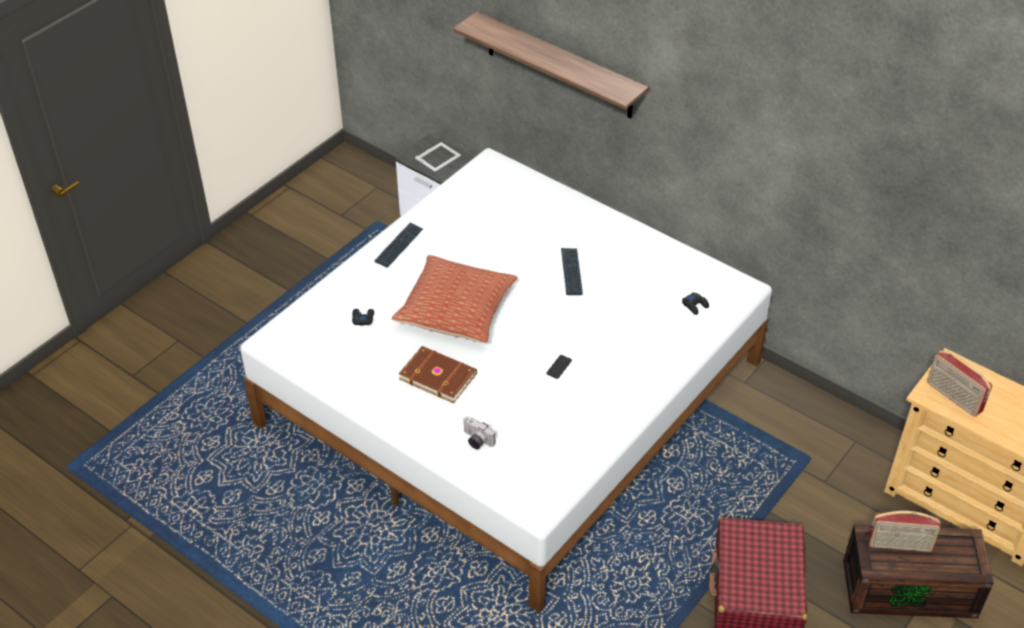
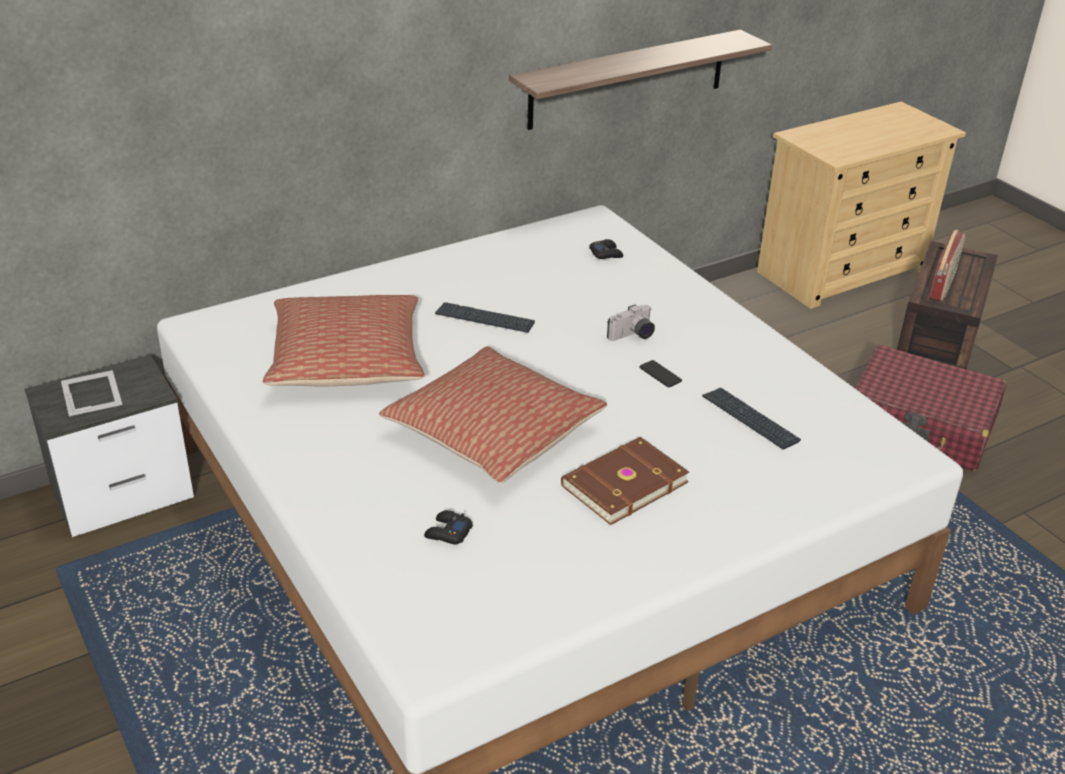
camera: 70 degrees left, 10 degrees down
keyboard [374,223,423,268] -> keyboard moved to [702,388,801,450]
shelf [453,12,649,119] -> shelf moved to [509,30,772,130]
camera [464,417,495,449] -> camera moved to [607,305,655,341]
radio [927,350,992,417] -> none
none -> pillow [263,295,424,386]

